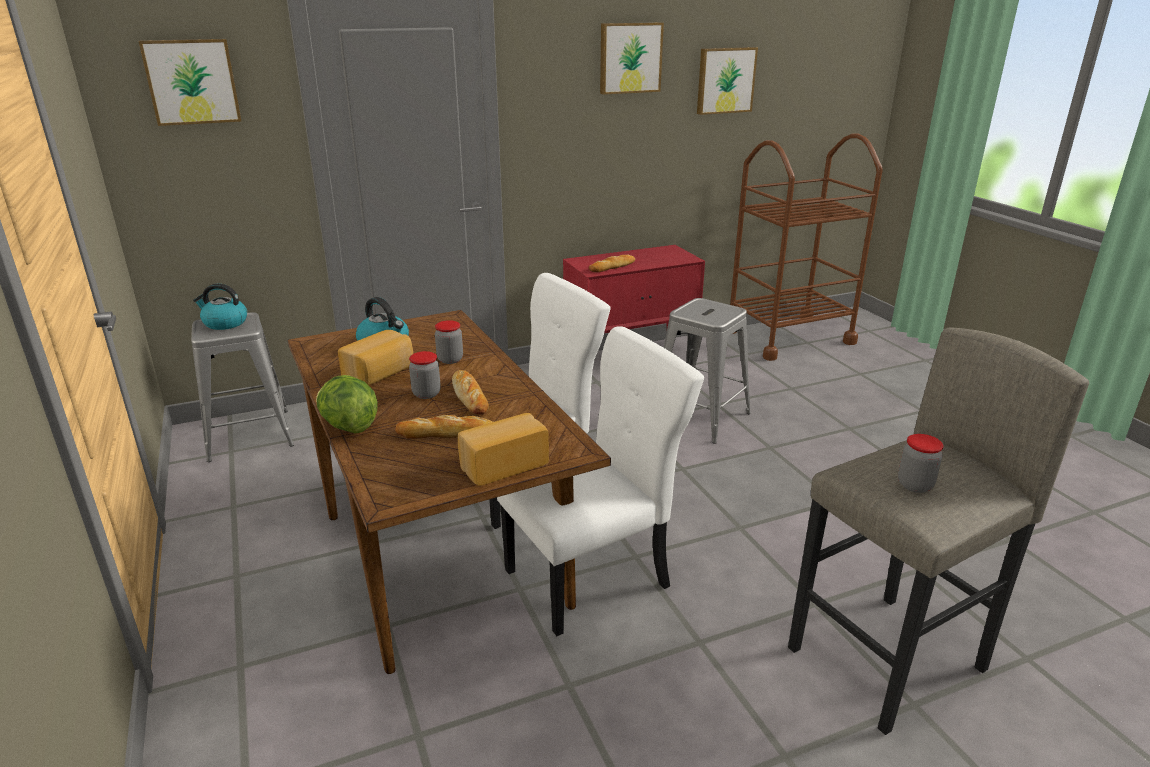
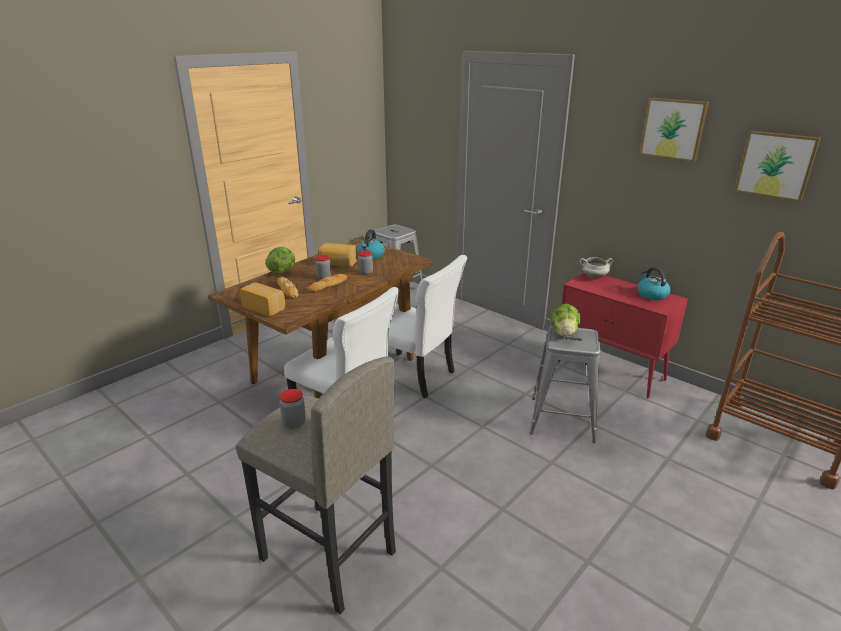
camera: 65 degrees right, 0 degrees up
picture [139,39,242,126] -> none
kettle [193,284,247,330] -> kettle moved to [638,267,670,300]
bread [589,254,635,272] -> none
none -> lettuce [551,304,581,337]
none -> white cooking pot [580,257,613,279]

